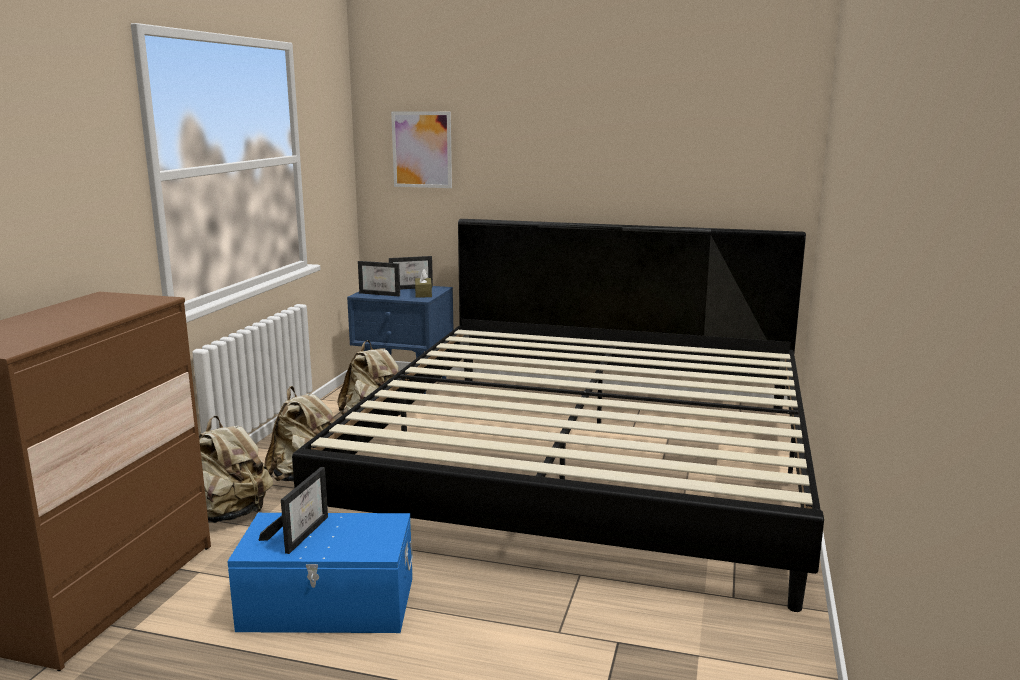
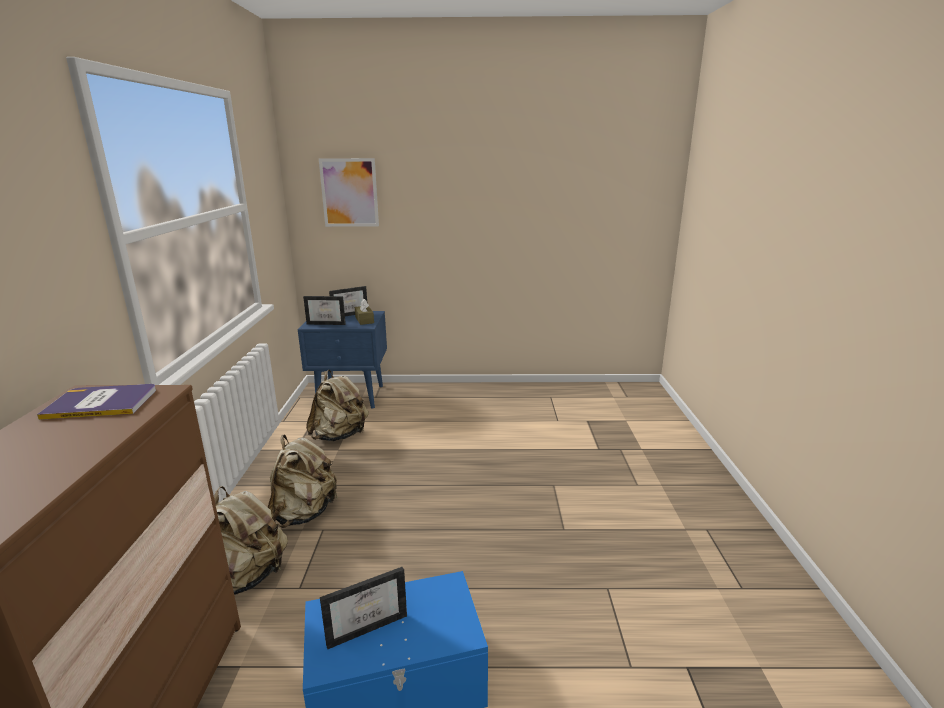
camera: 15 degrees left, 5 degrees up
picture frame [259,467,328,554] -> picture frame turned 60 degrees clockwise [320,567,407,649]
bed [292,219,824,612] -> none
none -> book [37,384,156,420]

